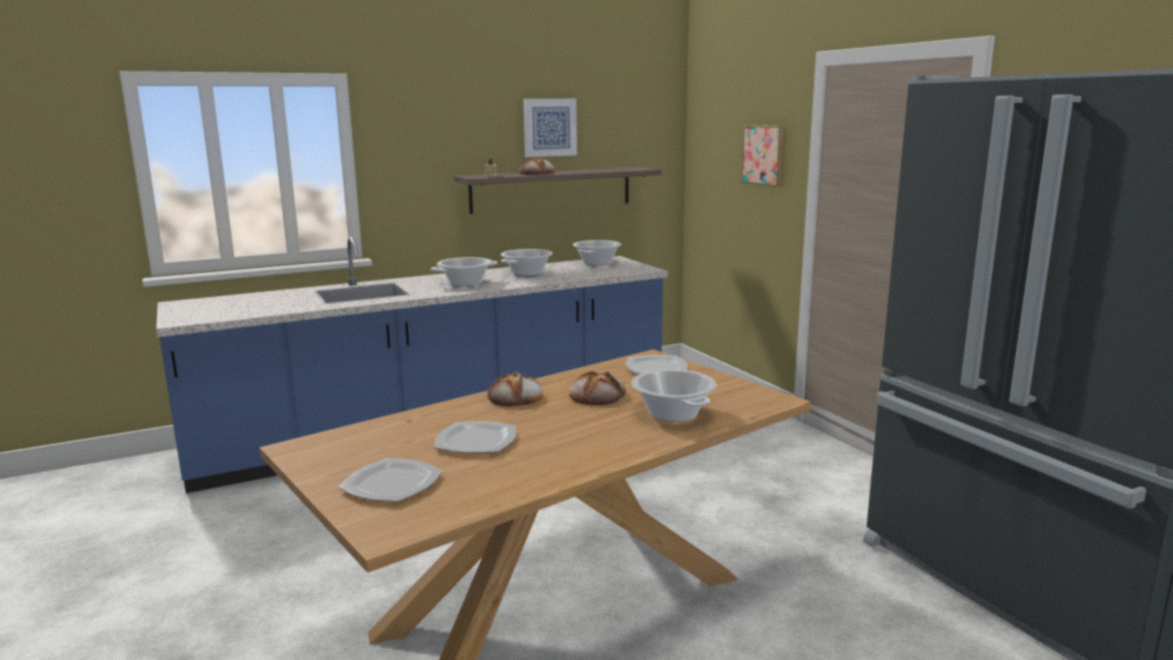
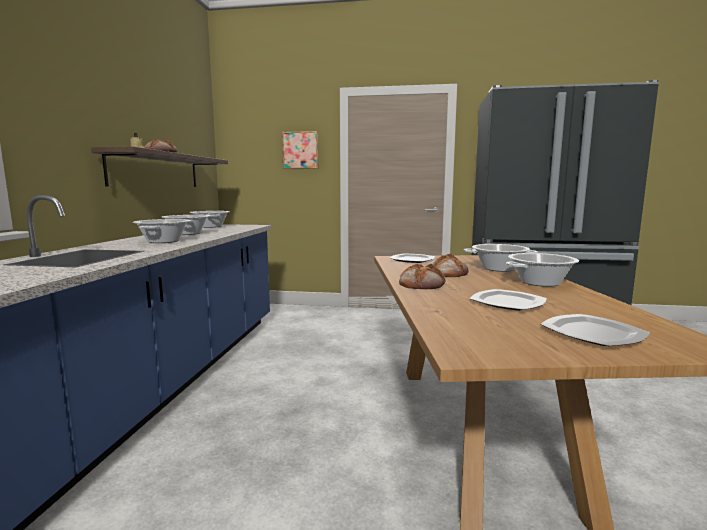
camera: 55 degrees left, 5 degrees down
picture [523,99,577,157] -> none
none -> cooking pot [506,253,579,287]

